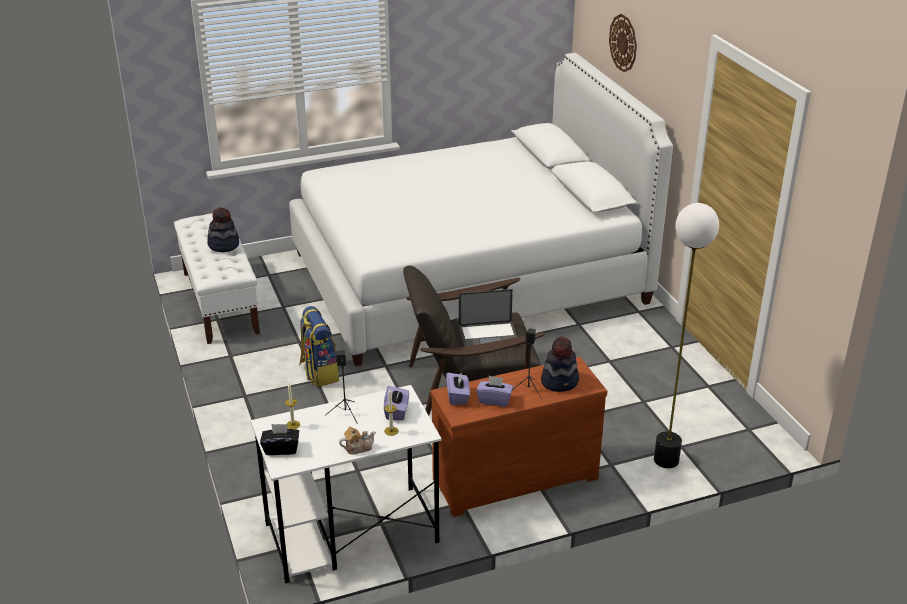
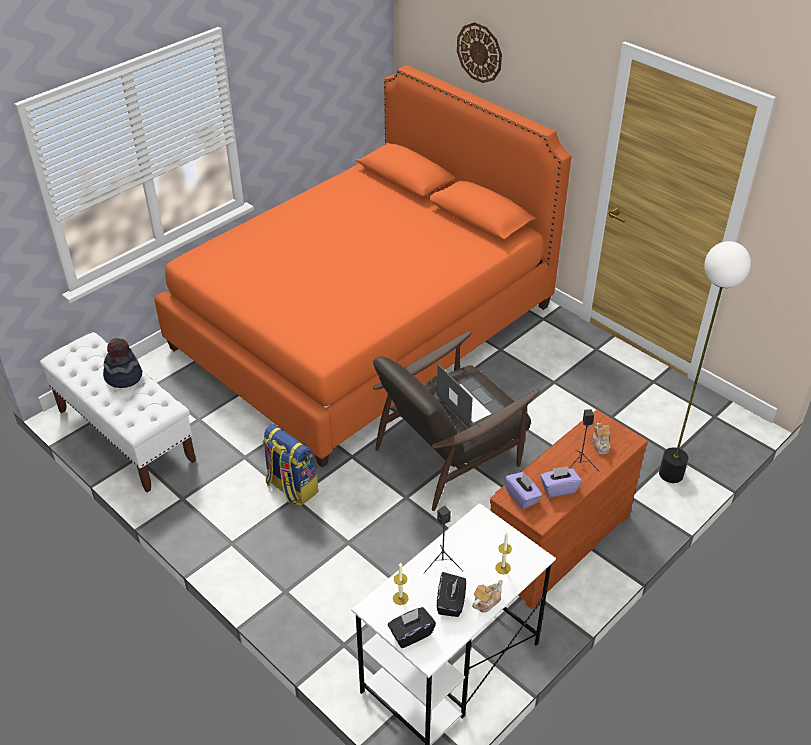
camera: 25 degrees left, 10 degrees up
white bed [289,53,673,366] -> orange bed [154,65,571,468]
purple tissue box [384,386,409,420] -> none
laptop [459,289,520,346] -> laptop turned 90 degrees counterclockwise [437,364,504,428]
hat [541,336,579,392] -> teapot [592,423,611,454]
none -> black tissue box [437,572,466,617]

